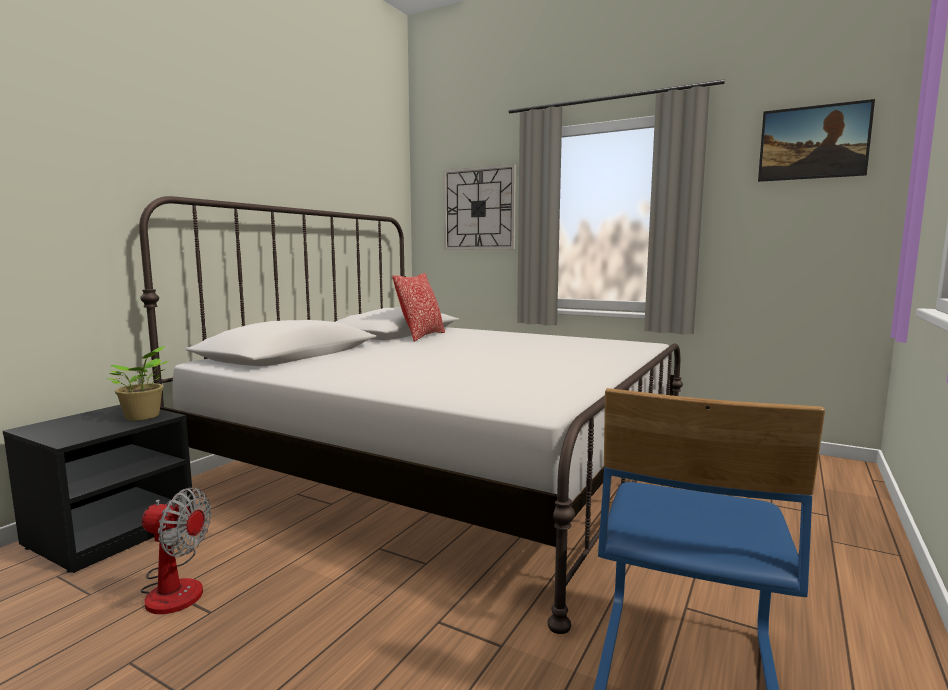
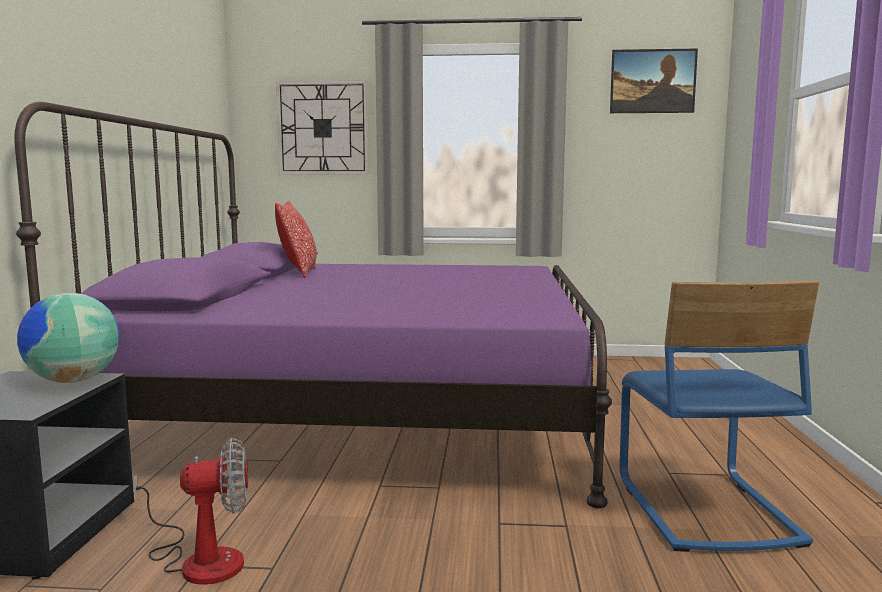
camera: 25 degrees left, 0 degrees up
potted plant [106,346,169,421] -> globe [17,293,120,383]
white bed [139,196,683,634] -> purple bed [14,101,612,508]

